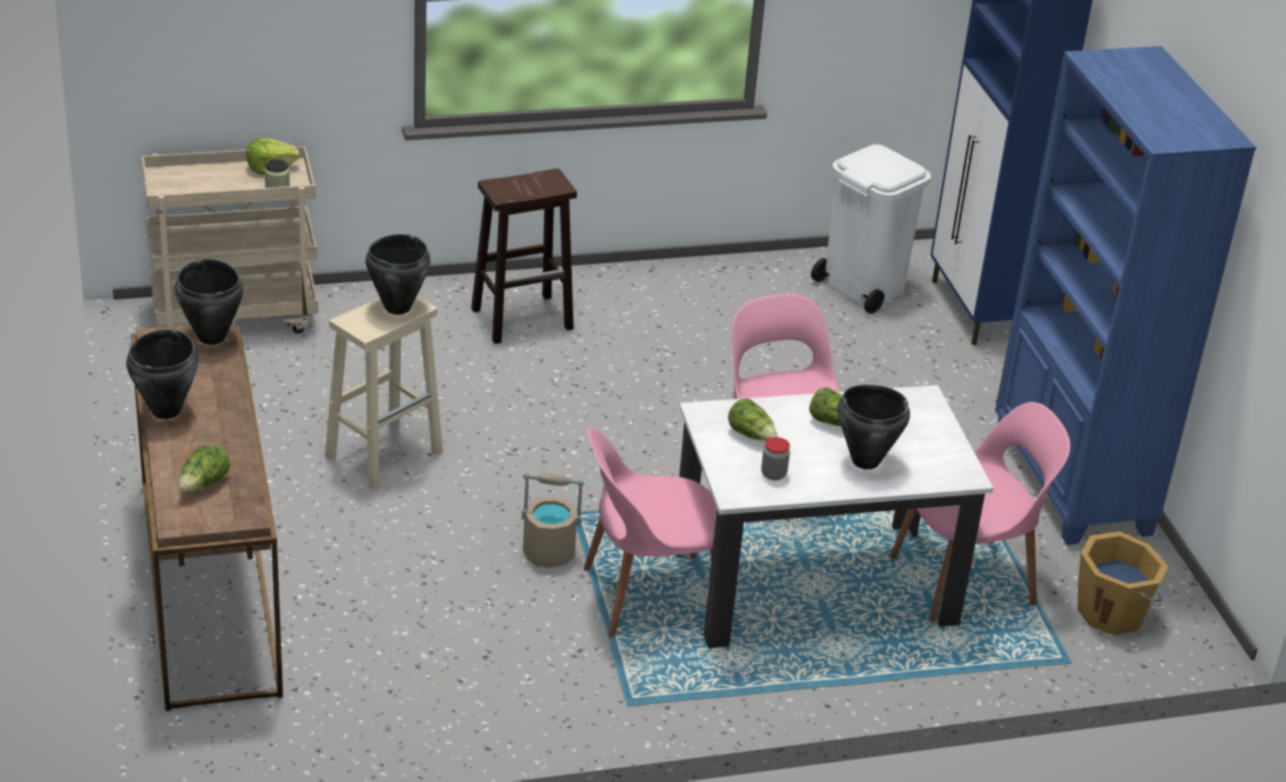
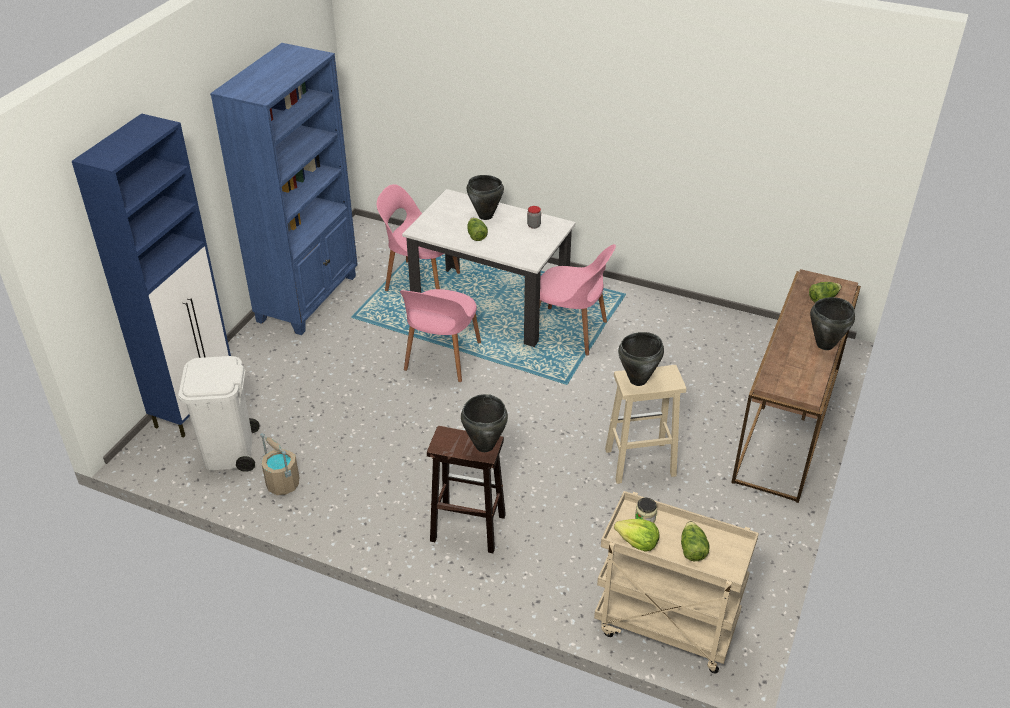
camera: 140 degrees left, 5 degrees up
black cooking pot [175,259,243,345] -> black cooking pot moved to [461,394,508,452]
beige bucket [521,473,584,568] -> beige bucket moved to [260,433,299,495]
lettuce [728,399,777,441] -> lettuce moved to [681,521,709,561]
orange bucket [1078,531,1168,635] -> none

